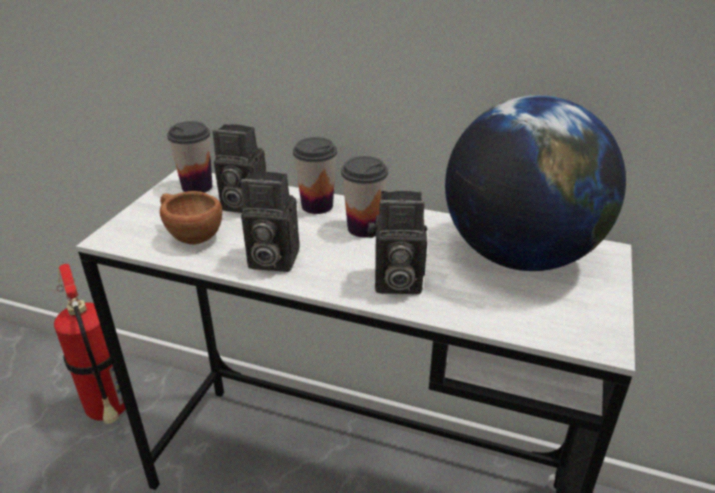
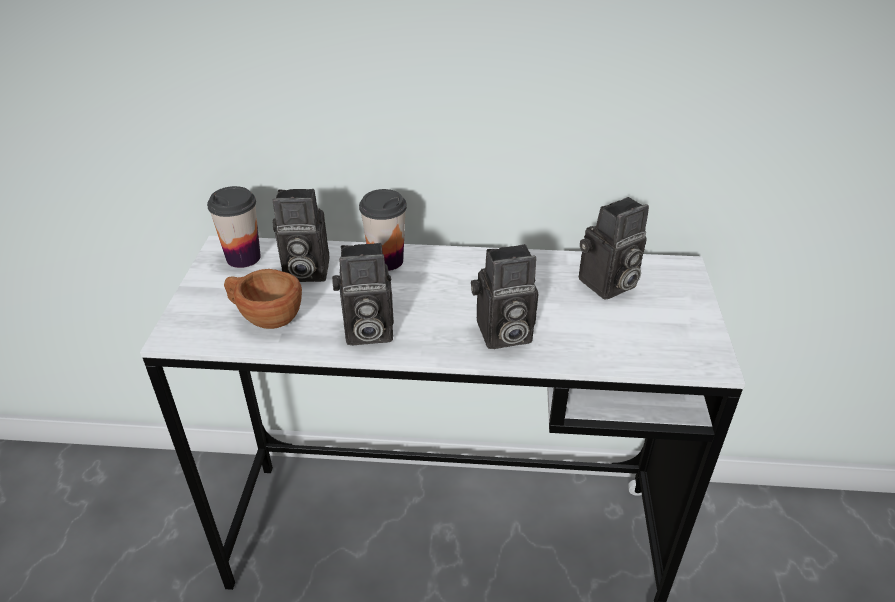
camera: 15 degrees left, 5 degrees up
fire extinguisher [54,264,126,424] -> none
cup [341,156,388,237] -> none
globe [445,95,626,271] -> camera [579,197,649,300]

